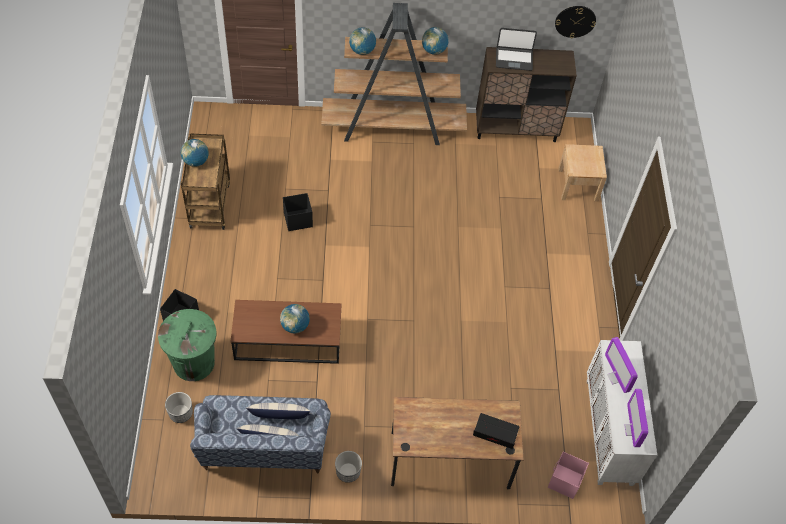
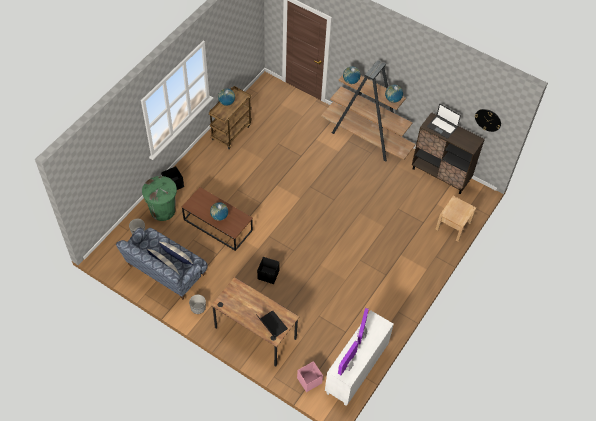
camera: 35 degrees right, 0 degrees up
black storage box [283,193,313,231] -> black storage box moved to [257,257,280,284]

